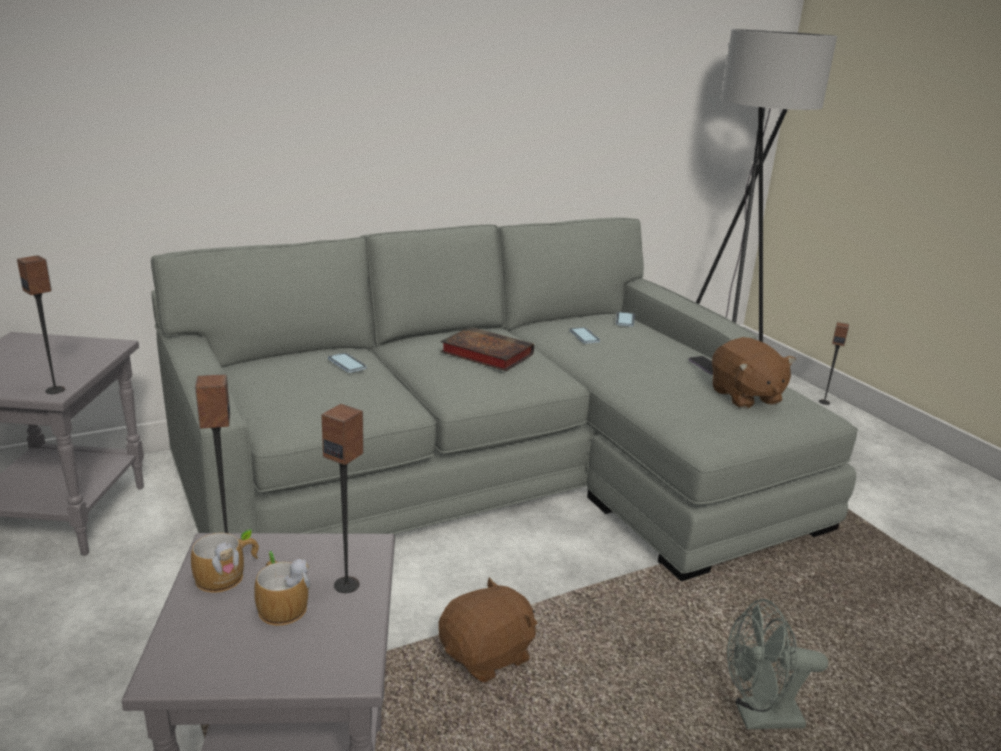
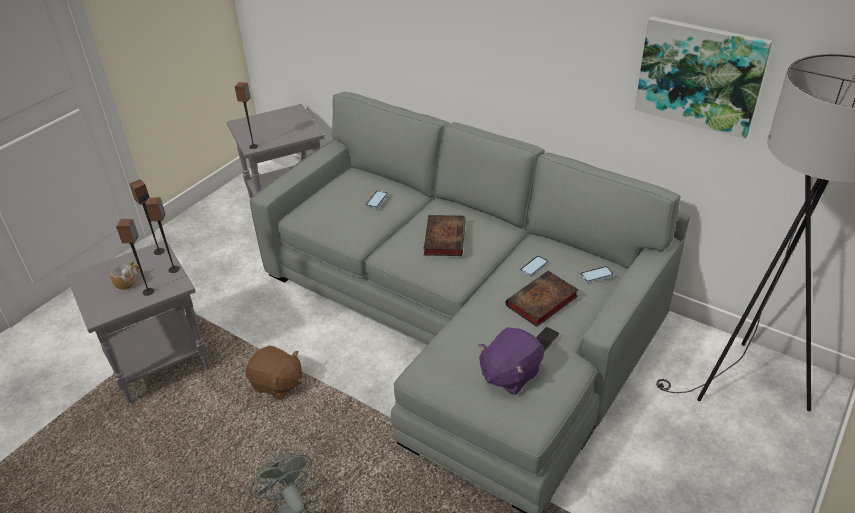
camera: 65 degrees right, 15 degrees up
mug [191,529,259,593] -> none
brown plush toy [712,337,796,409] -> purple plush toy [478,327,544,395]
speaker [819,322,849,405] -> speaker moved to [145,197,180,273]
none -> book [506,271,579,327]
none -> picture [634,16,773,139]

